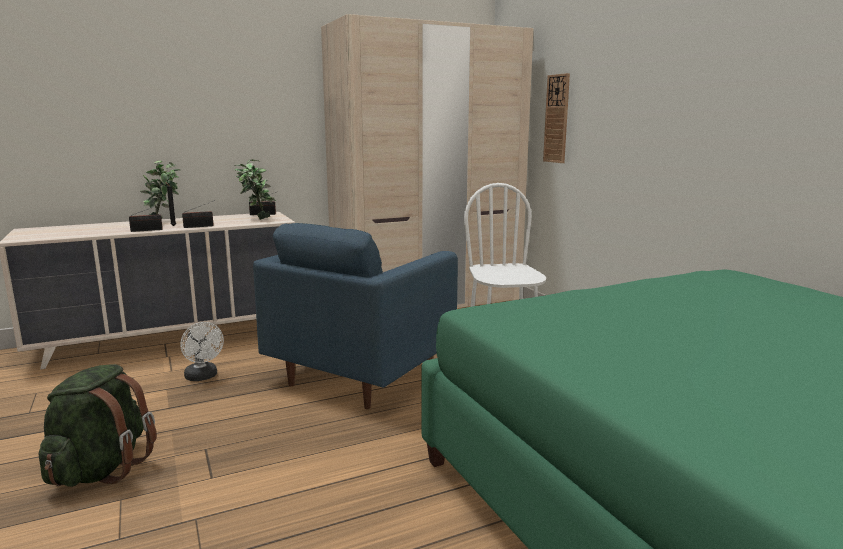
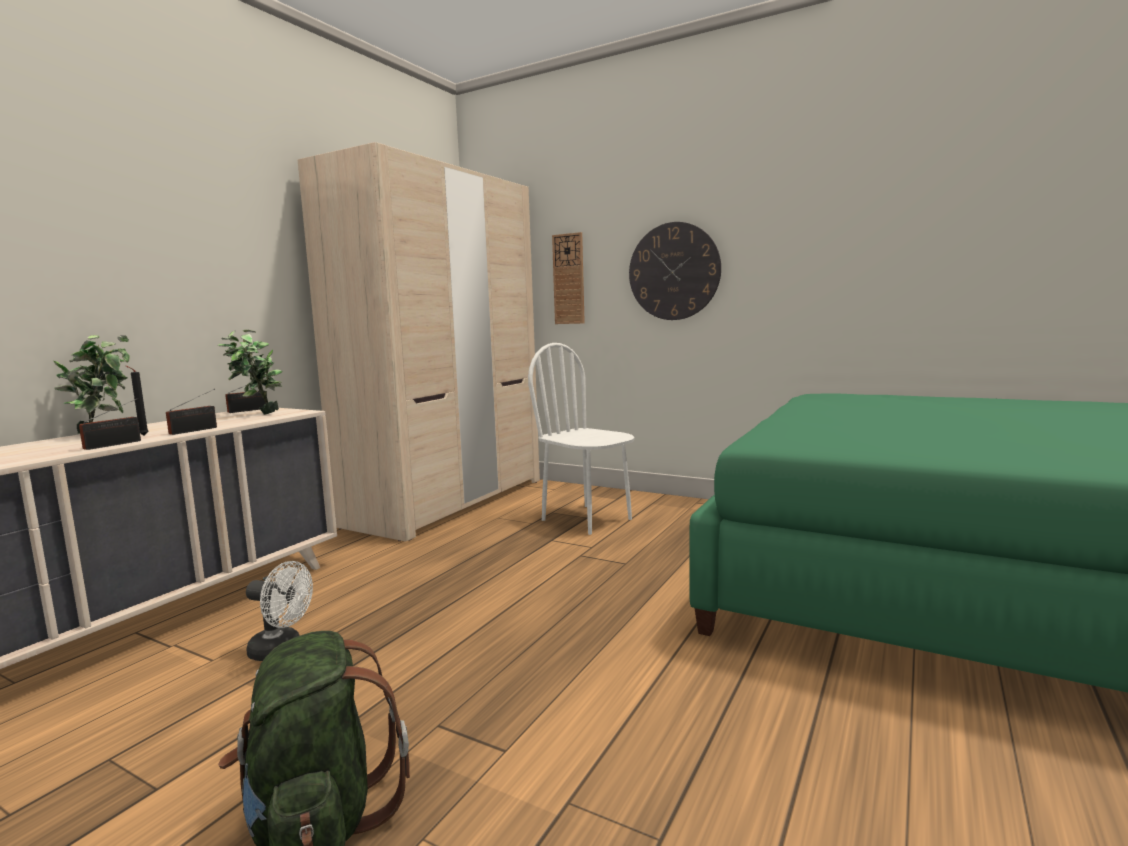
camera: 35 degrees left, 5 degrees down
blue armchair [253,223,458,409] -> none
none -> wall clock [629,222,721,320]

